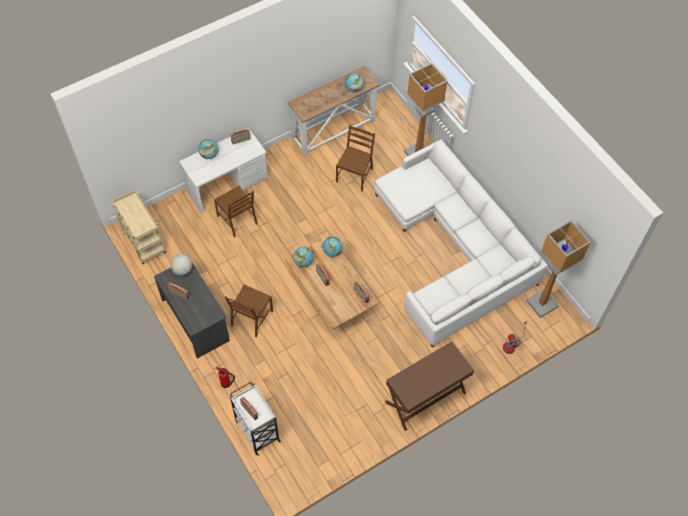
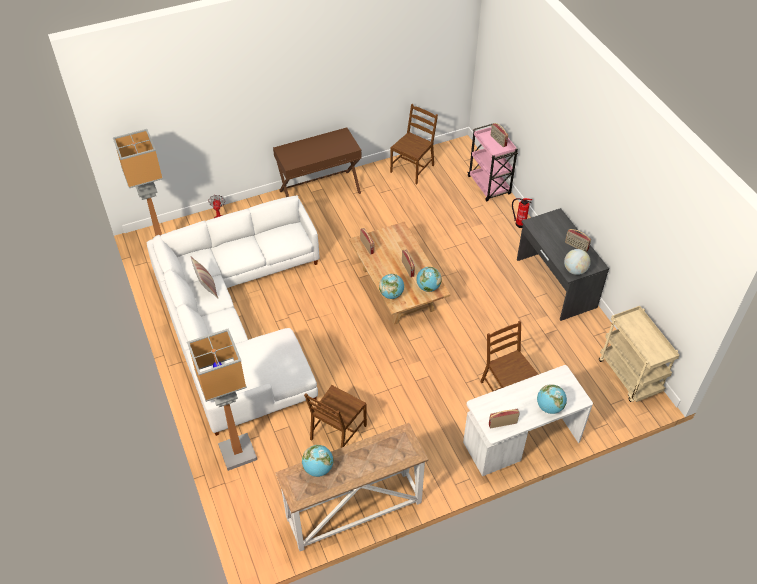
camera: 170 degrees left, 10 degrees down
brown chair [225,284,273,338] -> brown chair moved to [390,104,438,184]
white cart [230,382,281,456] -> pink cart [468,123,518,201]
none -> pillow [190,256,218,299]

